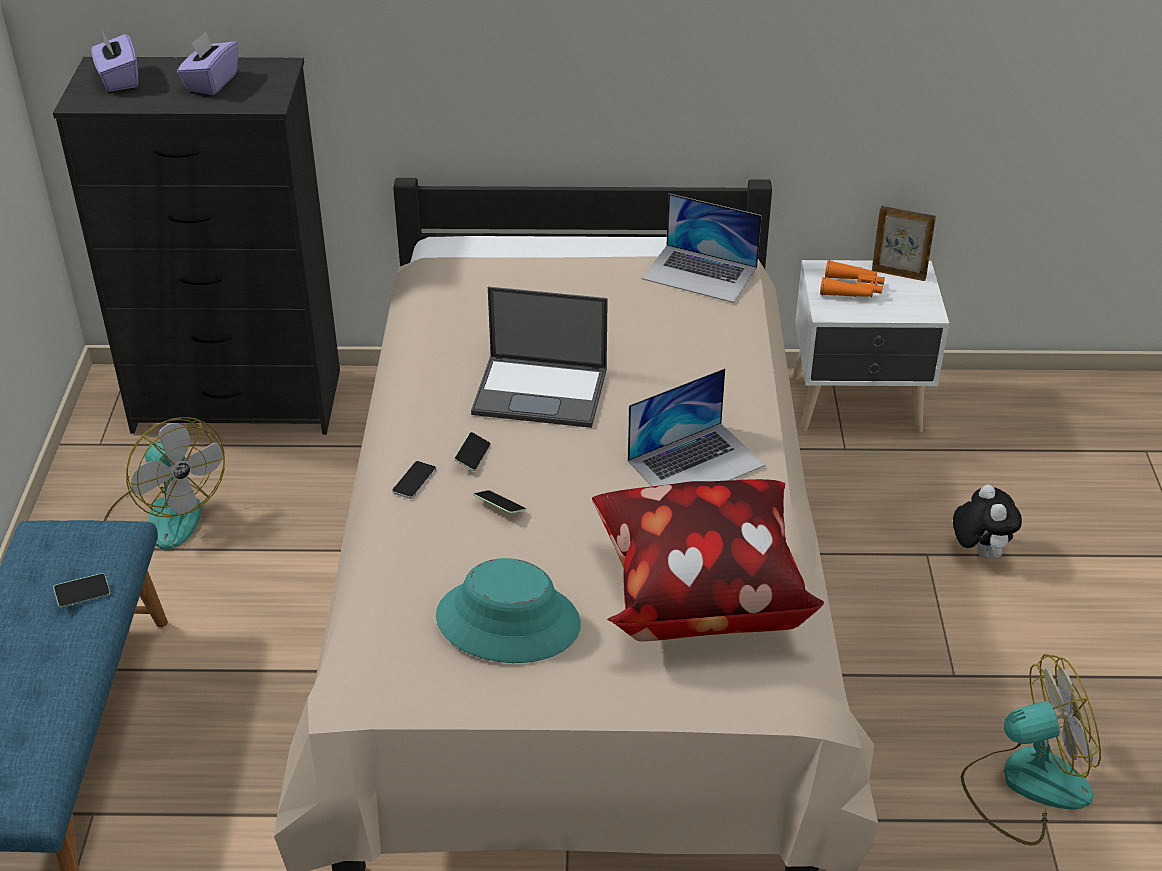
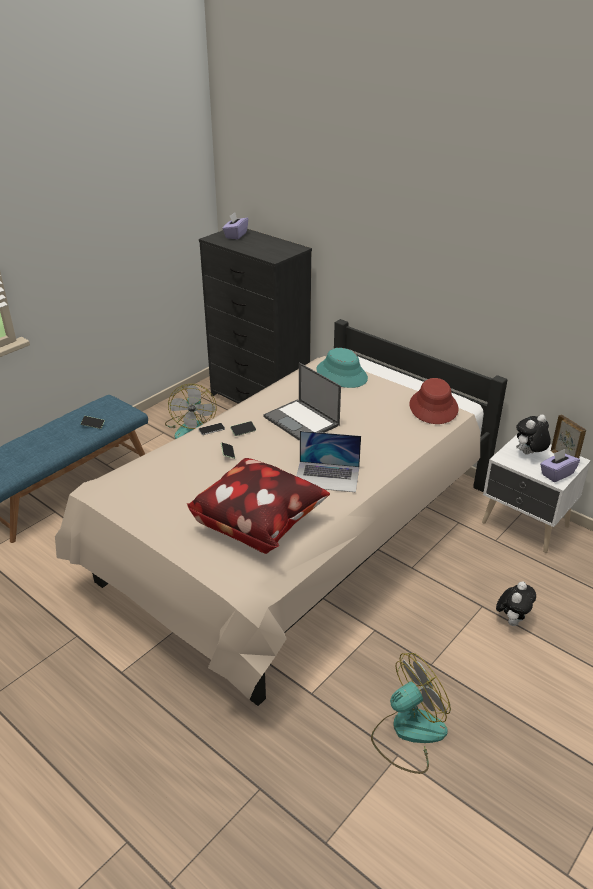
camera: 40 degrees right, 5 degrees down
purple tissue box [177,32,238,95] -> purple tissue box moved to [540,449,580,482]
turquoise hat [436,558,581,663] -> turquoise hat moved to [317,348,368,388]
laptop [642,194,762,303] -> red hat [409,378,459,424]
orange binoculars [820,260,885,297] -> plush toy [516,415,551,455]
fan [961,654,1101,845] -> fan turned 60 degrees counterclockwise [371,653,451,774]

